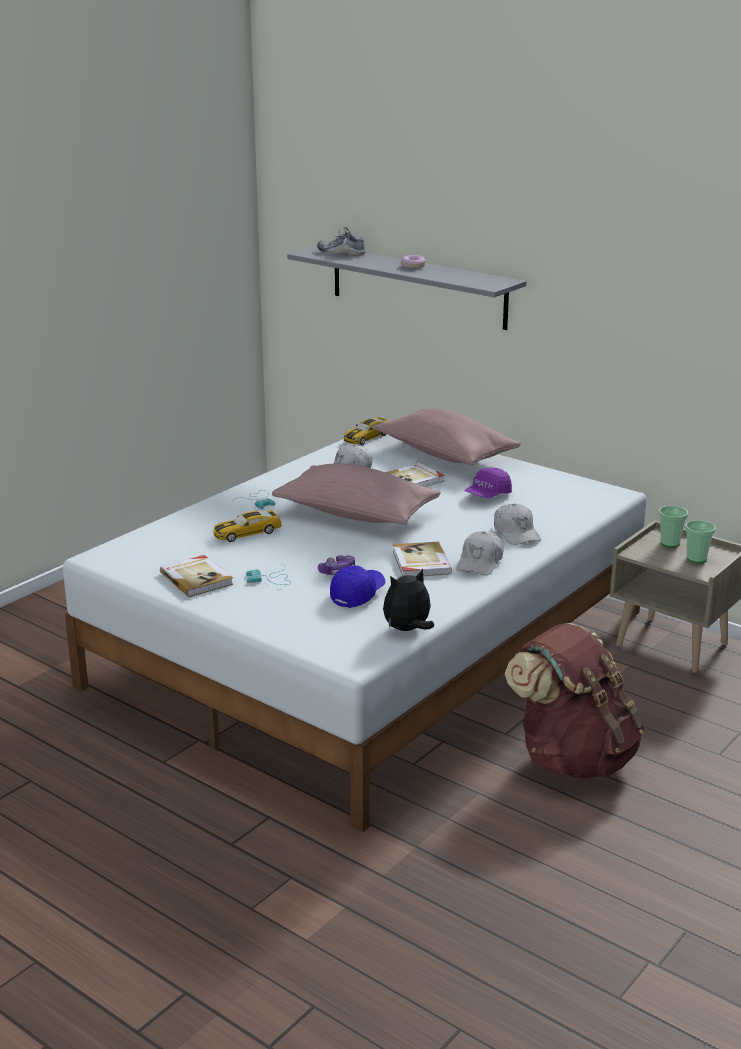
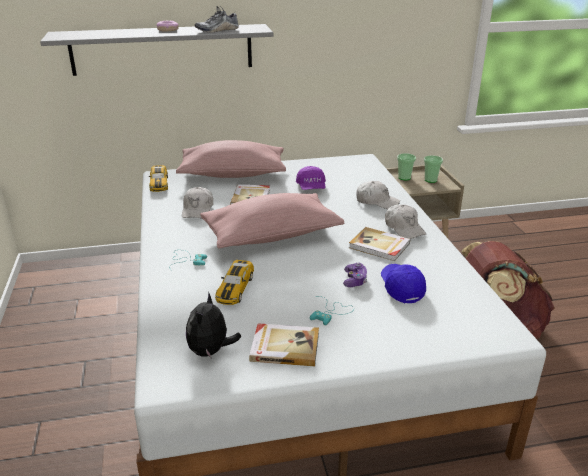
camera: 50 degrees left, 5 degrees up
shoe [317,227,365,255] -> shoe moved to [195,6,239,33]
plush toy [383,569,434,631] -> plush toy moved to [186,292,242,358]

